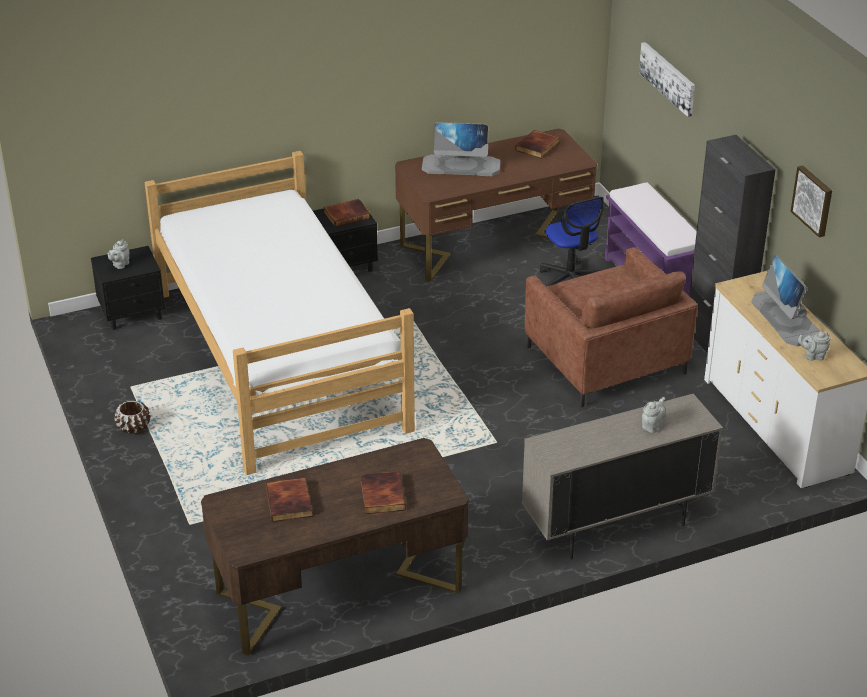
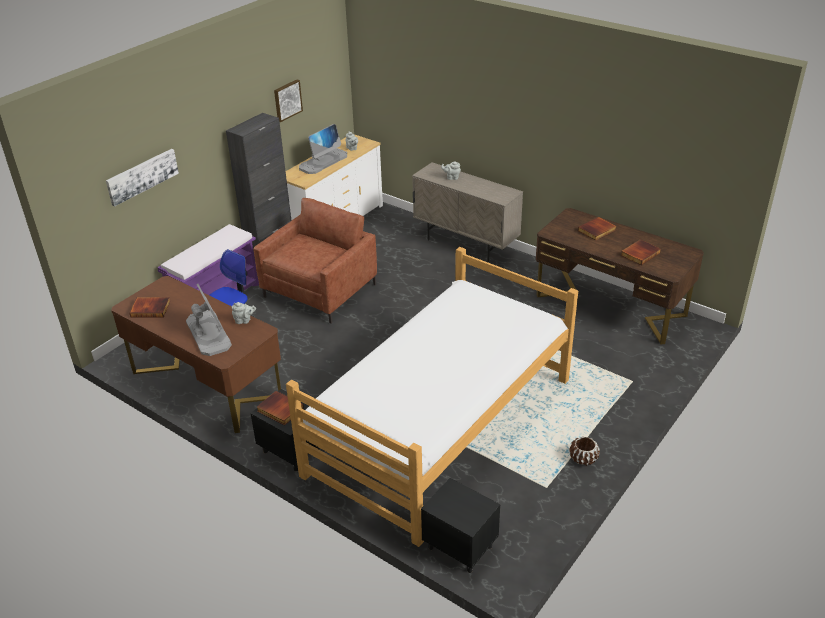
camera: 120 degrees left, 0 degrees up
grey teapot [107,239,129,269] -> grey teapot moved to [232,302,256,324]

